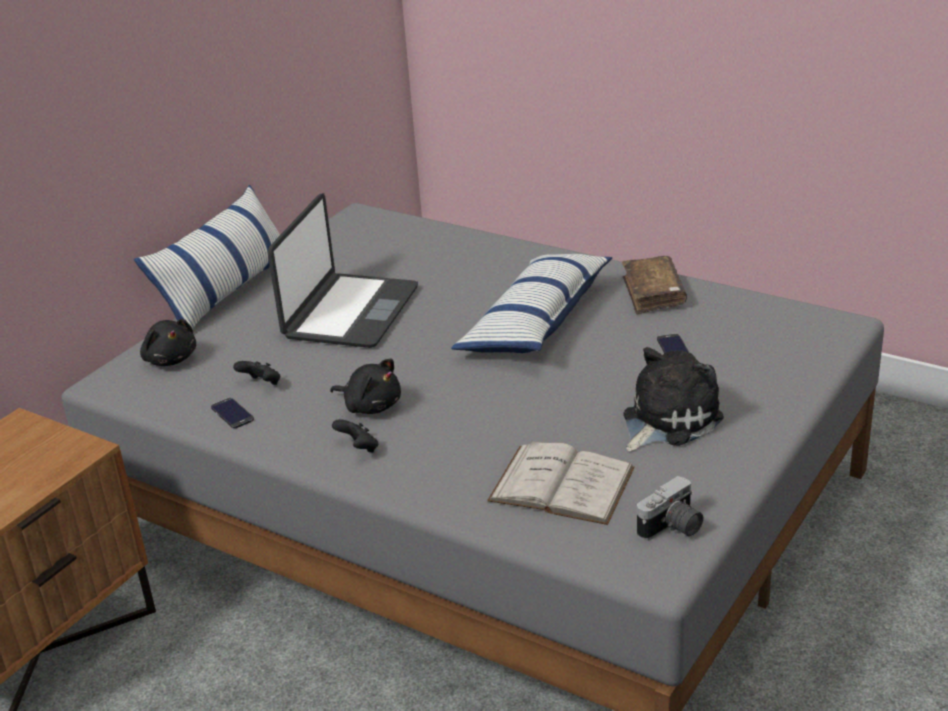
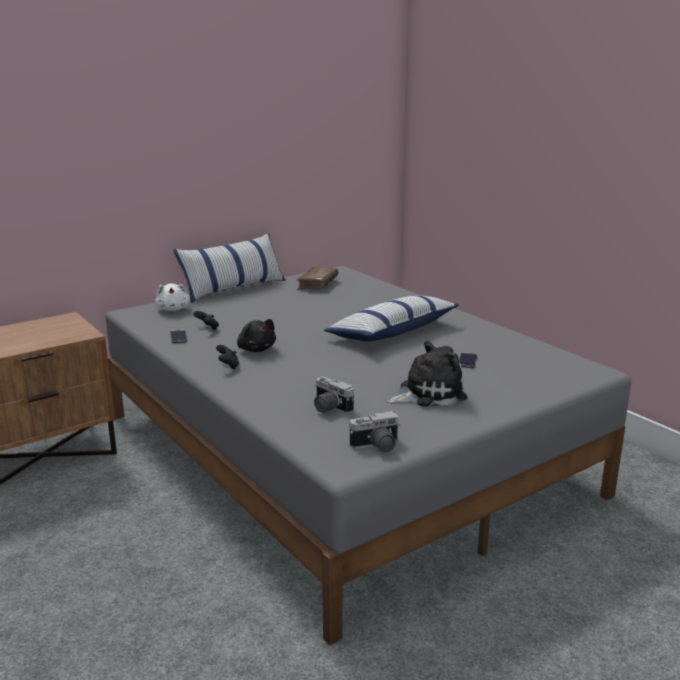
camera: 20 degrees right, 10 degrees down
black plush toy [140,319,196,366] -> white plush toy [155,283,190,311]
laptop [268,193,418,348] -> none
white book [487,441,635,525] -> camera [314,377,354,414]
brown book [622,256,687,314] -> brown book moved to [296,267,338,290]

